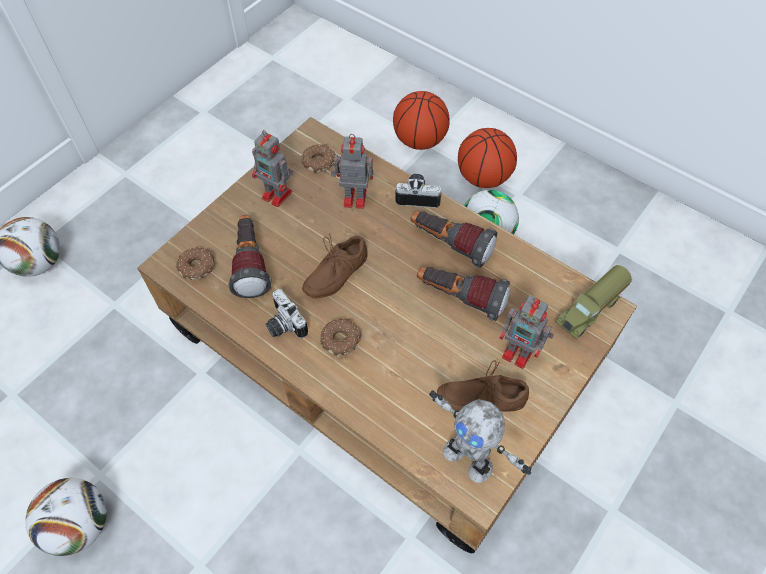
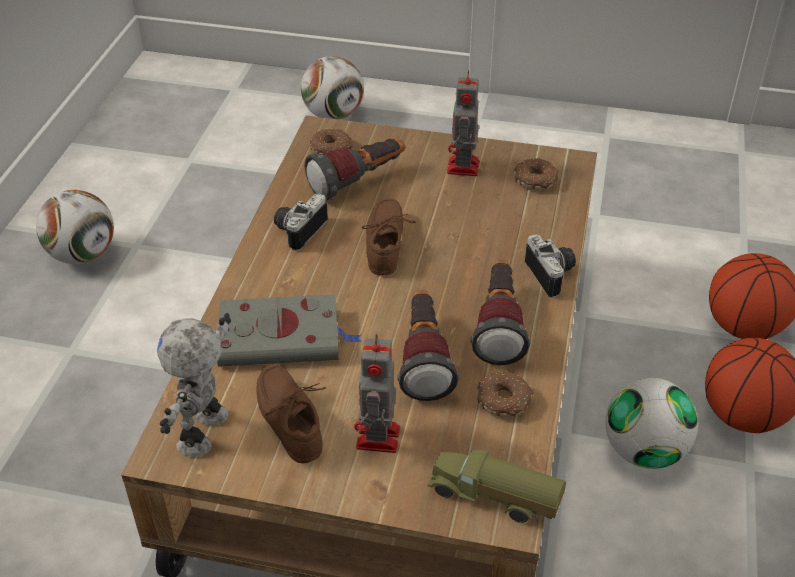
camera: 65 degrees right, 15 degrees down
brown shoe [302,233,367,299] -> brown shoe turned 75 degrees clockwise [362,198,416,276]
donut [321,319,361,356] -> donut moved to [477,371,534,417]
toy robot [331,134,373,209] -> none
none -> grey book [217,294,362,367]

